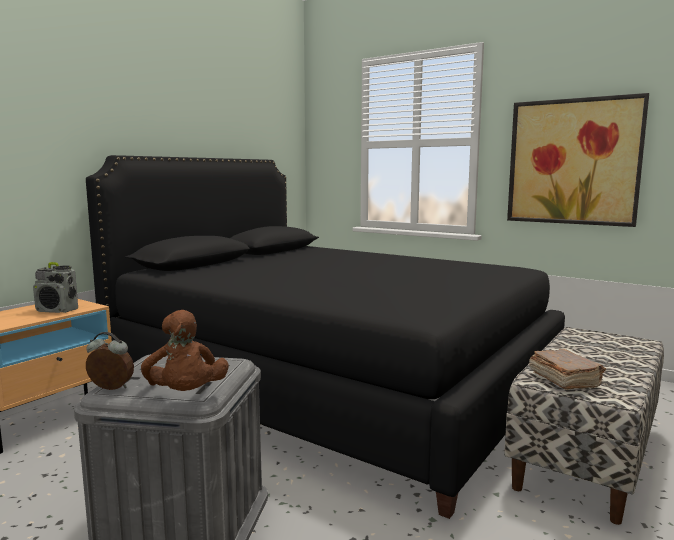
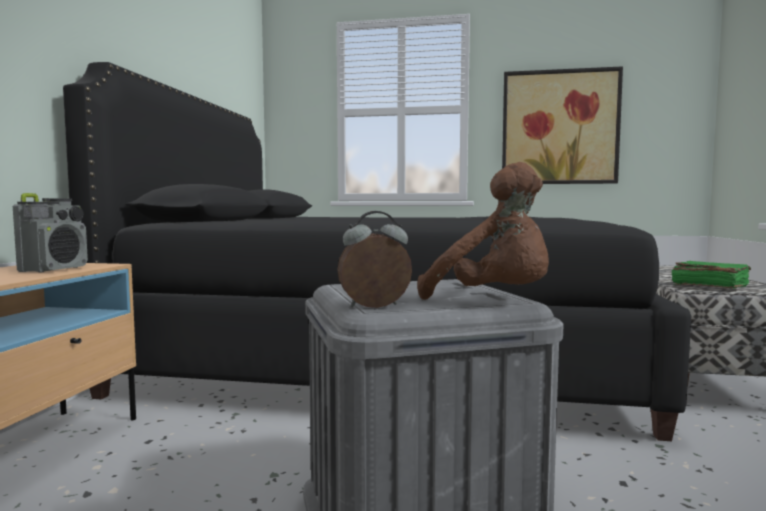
camera: 25 degrees left, 5 degrees down
radio [33,262,78,313] -> radio turned 60 degrees counterclockwise [13,193,88,272]
brown book [529,349,606,390] -> green book [672,261,751,289]

